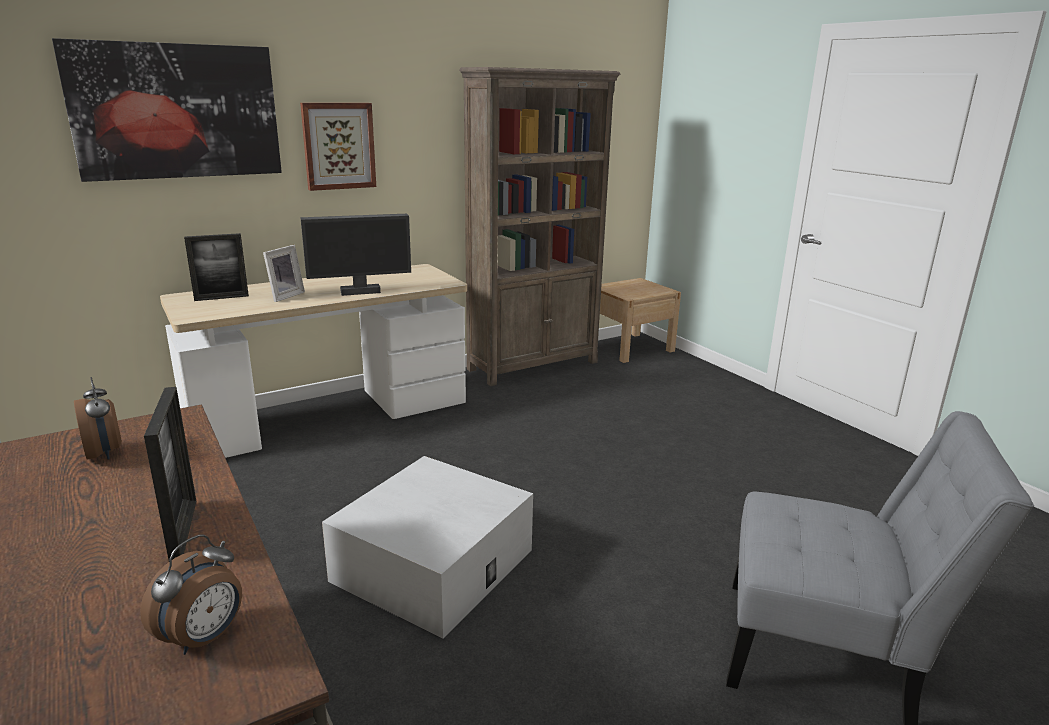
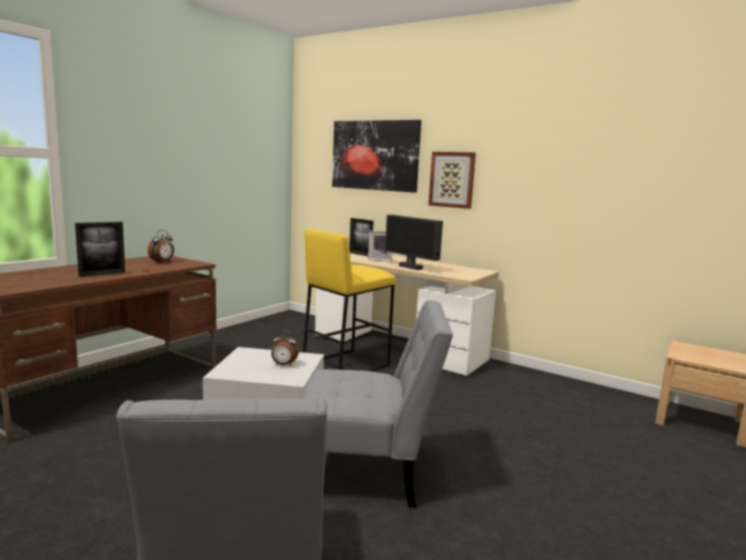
camera: 65 degrees right, 10 degrees down
alarm clock [140,535,242,655] -> alarm clock moved to [271,330,299,366]
brown bookcase [459,67,620,387] -> none
none -> grey chair [301,300,453,508]
none -> yellow stool [303,229,396,371]

